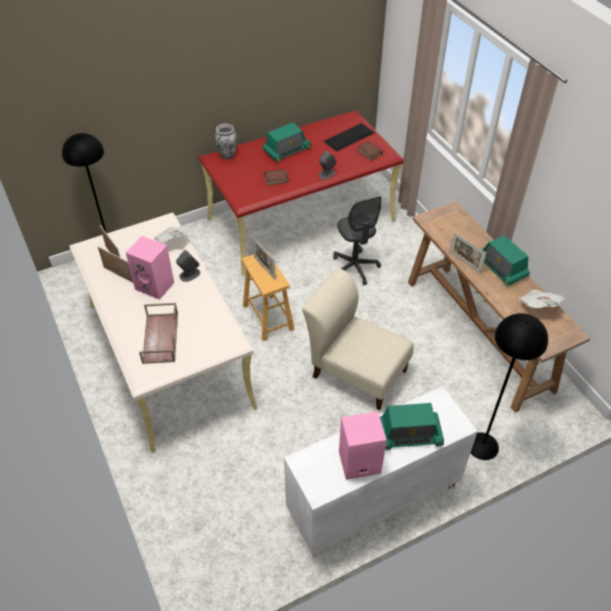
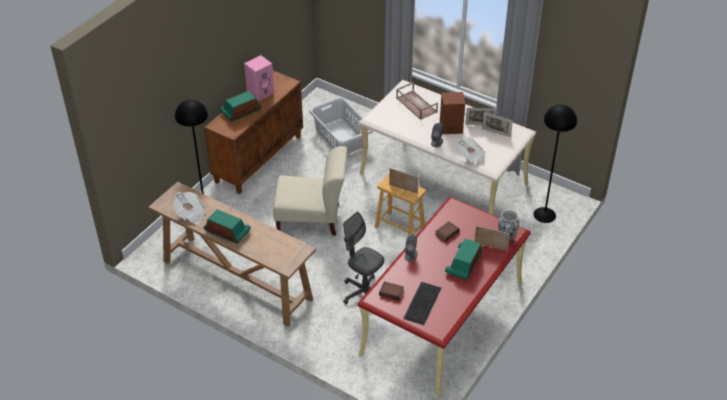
camera: 150 degrees right, 5 degrees down
pink speaker [126,236,174,300] -> brown speaker [440,92,465,134]
white cabinet [284,386,478,558] -> brown cabinet [204,71,303,194]
picture frame [449,232,486,274] -> picture frame moved to [474,226,510,250]
none -> grey laundry basket [309,97,373,154]

